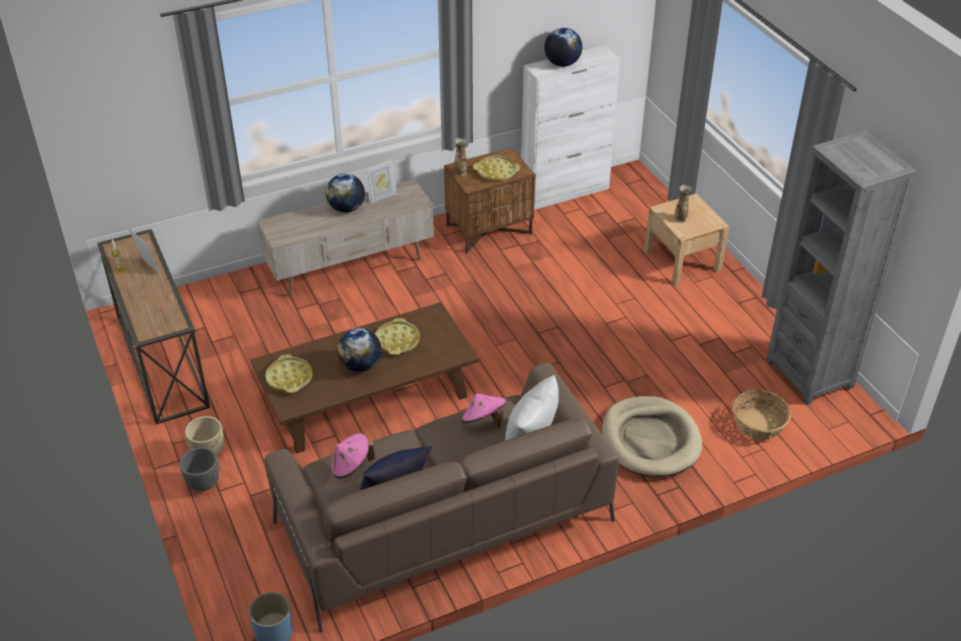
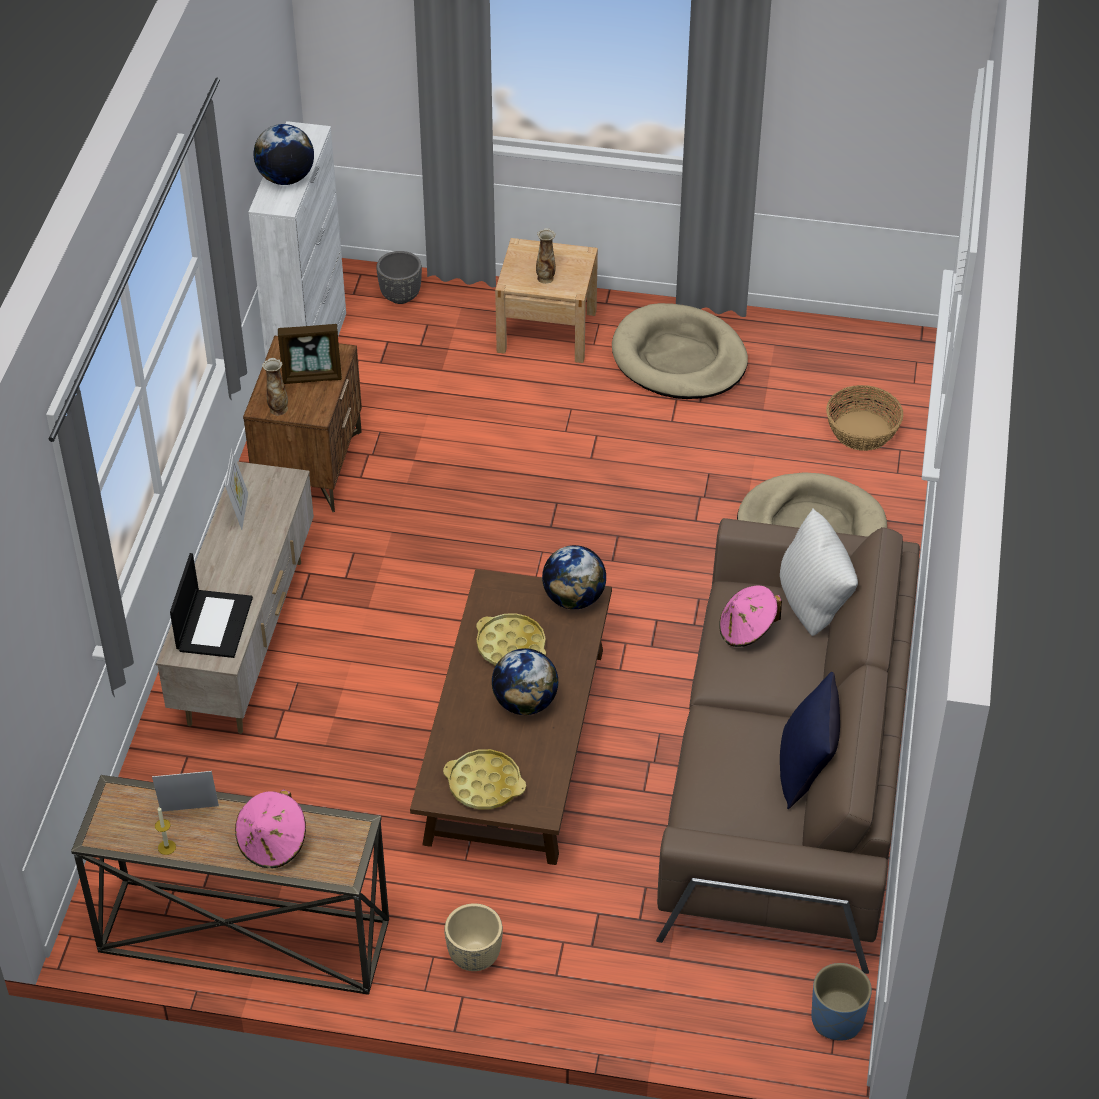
camera: 55 degrees left, 5 degrees up
grey planter [179,447,219,491] -> grey planter moved to [376,251,422,304]
globe [326,173,365,213] -> globe moved to [542,545,606,609]
pink hat [330,433,375,478] -> pink hat moved to [235,789,306,868]
yellow tray [473,155,520,181] -> picture frame [278,324,342,384]
grey bookcase [766,131,917,405] -> none
none -> laptop [170,553,253,658]
none -> beige dog bed [612,303,748,399]

